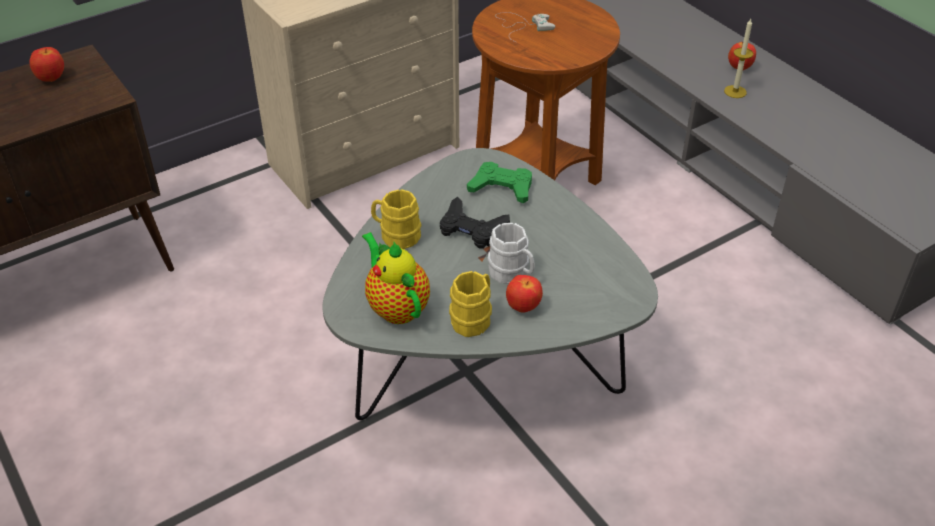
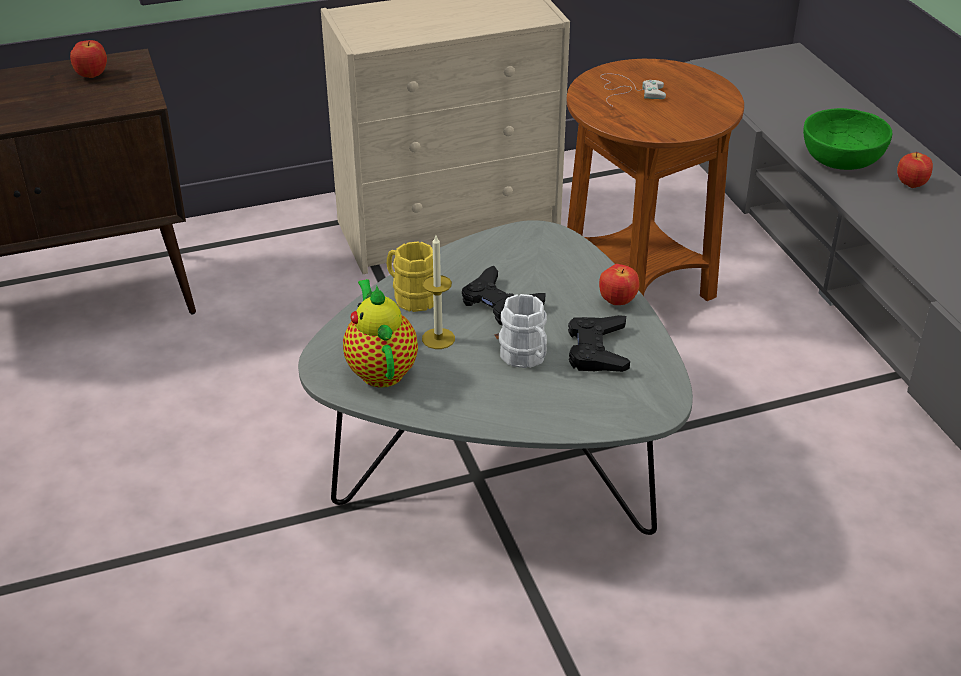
camera: 15 degrees right, 5 degrees down
yellow mug [449,271,492,337] -> none
green game controller [467,162,532,203] -> none
apple [506,275,543,312] -> apple moved to [599,264,639,305]
candle [724,19,753,98] -> candle moved to [422,235,455,349]
none -> black game controller [568,315,630,372]
none -> green bowl [803,108,892,170]

